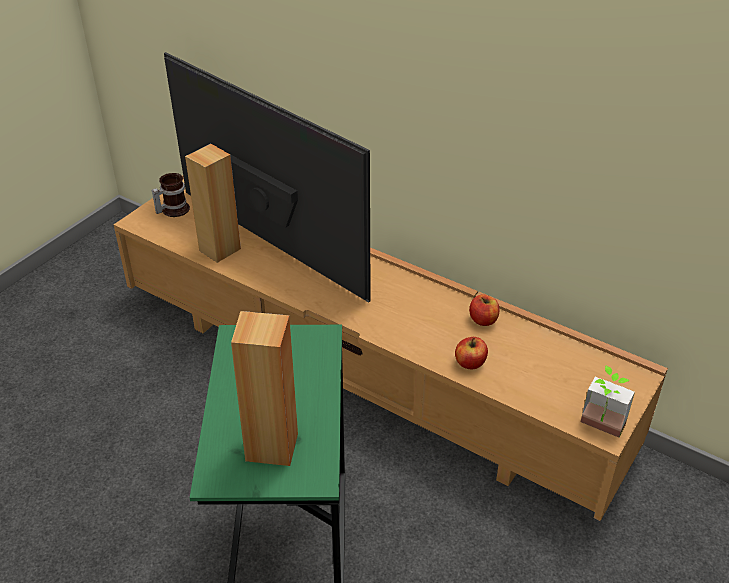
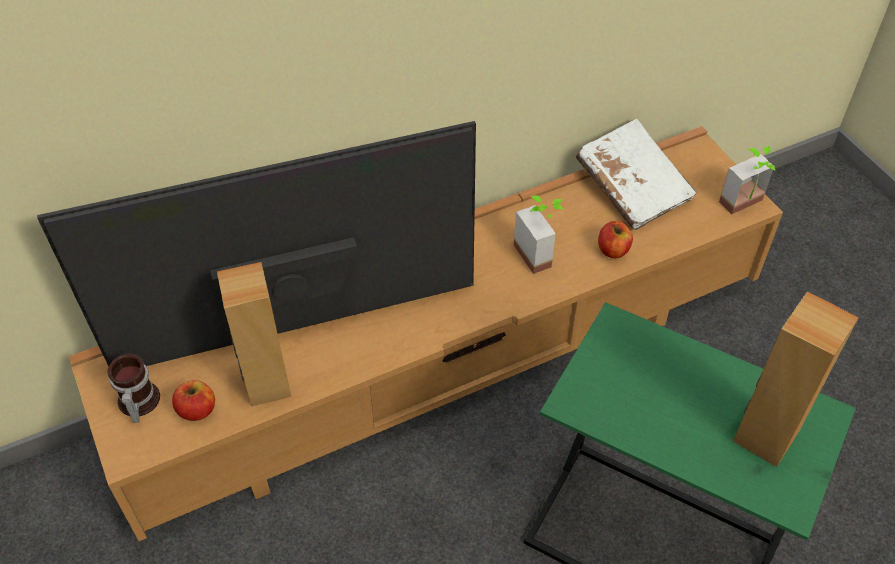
camera: 60 degrees left, 10 degrees up
apple [469,294,499,326] -> apple moved to [172,380,215,421]
none -> potted plant [514,195,564,274]
none -> white book [576,119,697,230]

